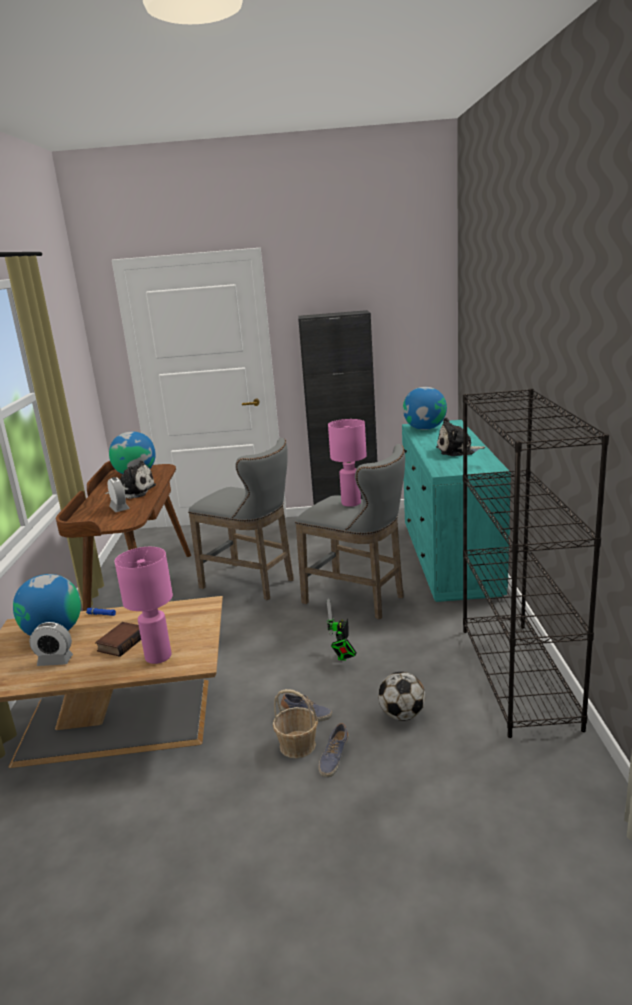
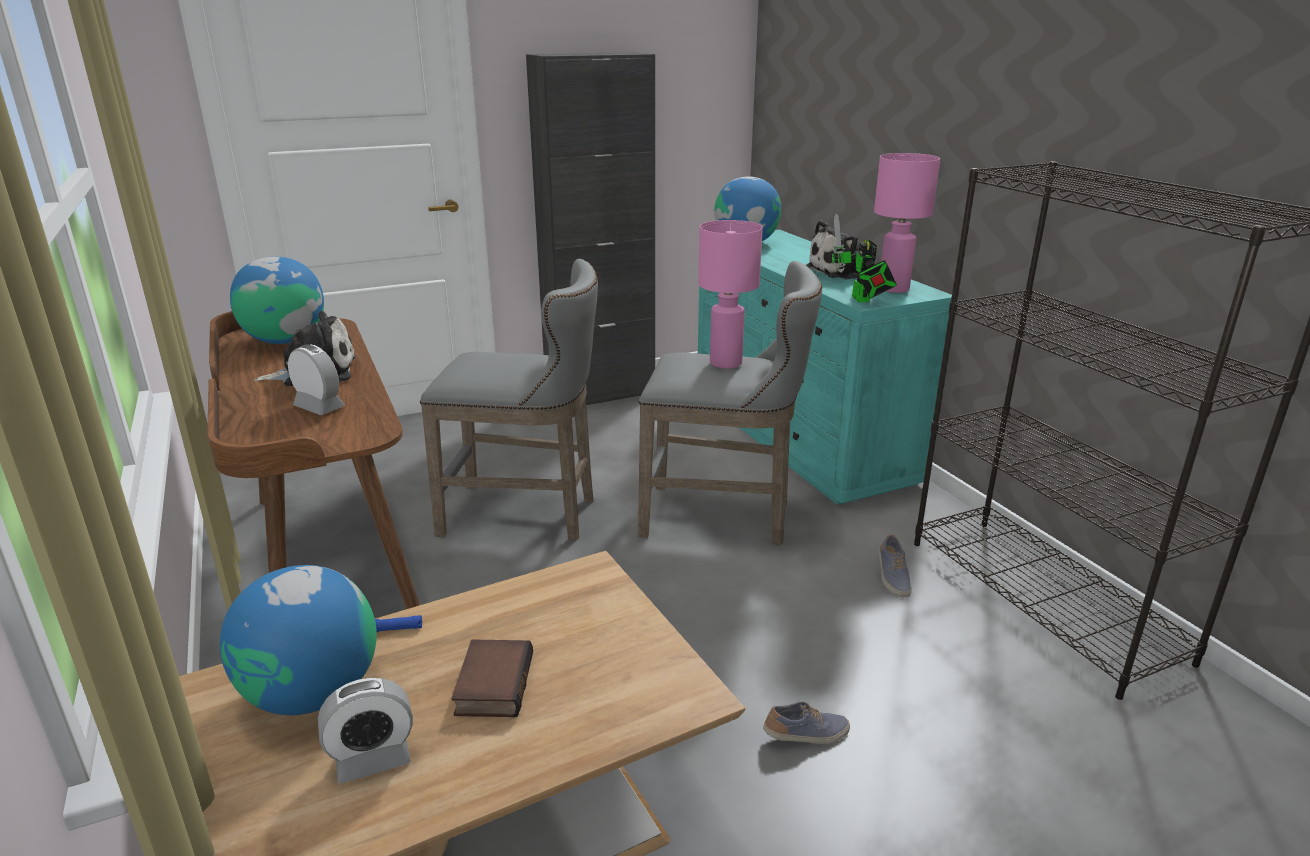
camera: 25 degrees left, 5 degrees up
pink table lamp [114,547,173,664] -> pink table lamp moved to [874,153,940,293]
basket [273,689,318,758] -> none
shoe [319,723,349,778] -> shoe moved to [879,534,912,597]
toy robot [326,598,357,661] -> toy robot moved to [832,214,897,302]
football [378,672,425,721] -> none

